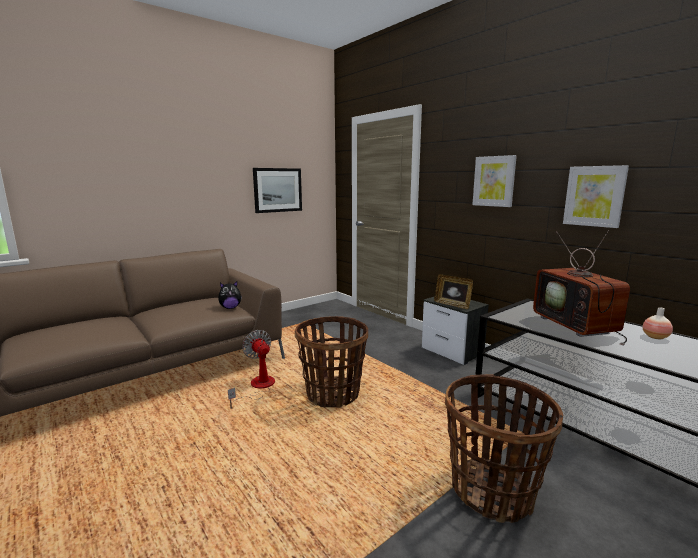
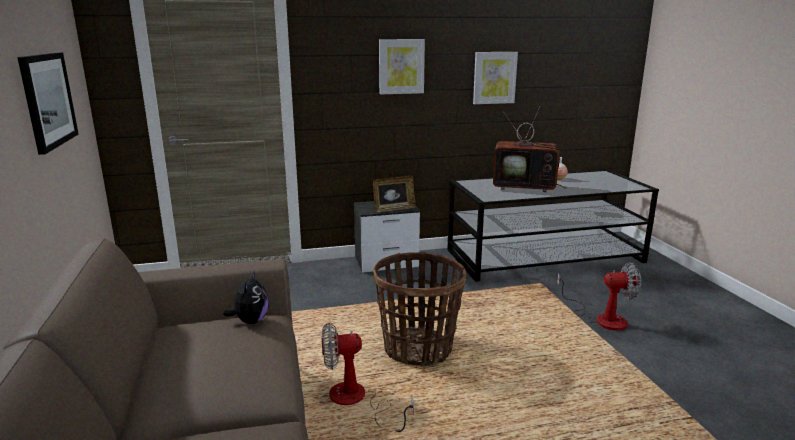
camera: 65 degrees left, 5 degrees up
basket [445,374,563,523] -> fan [557,262,641,331]

